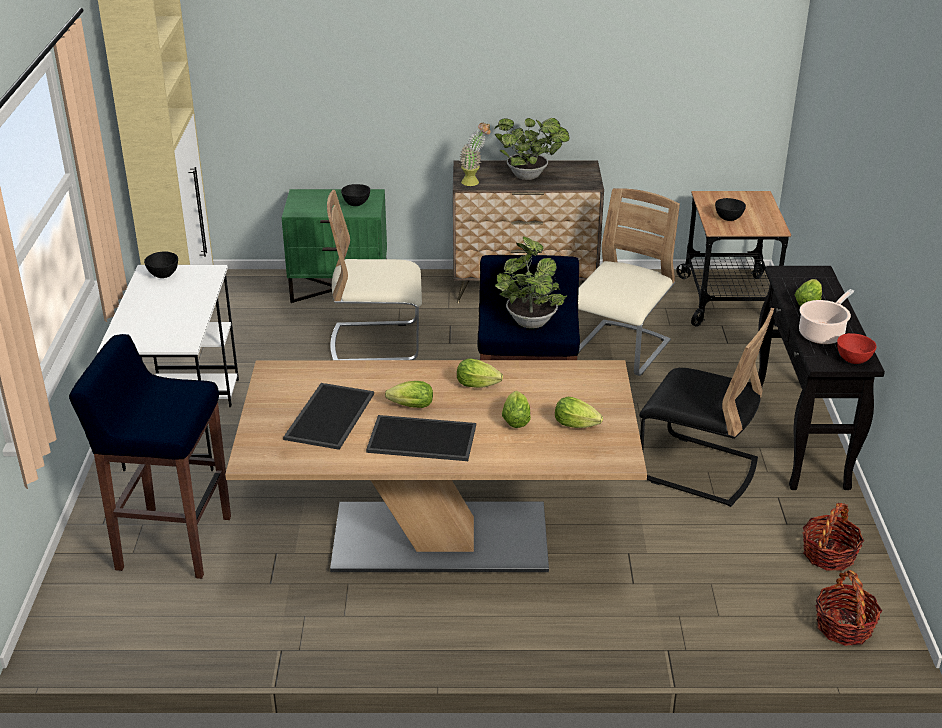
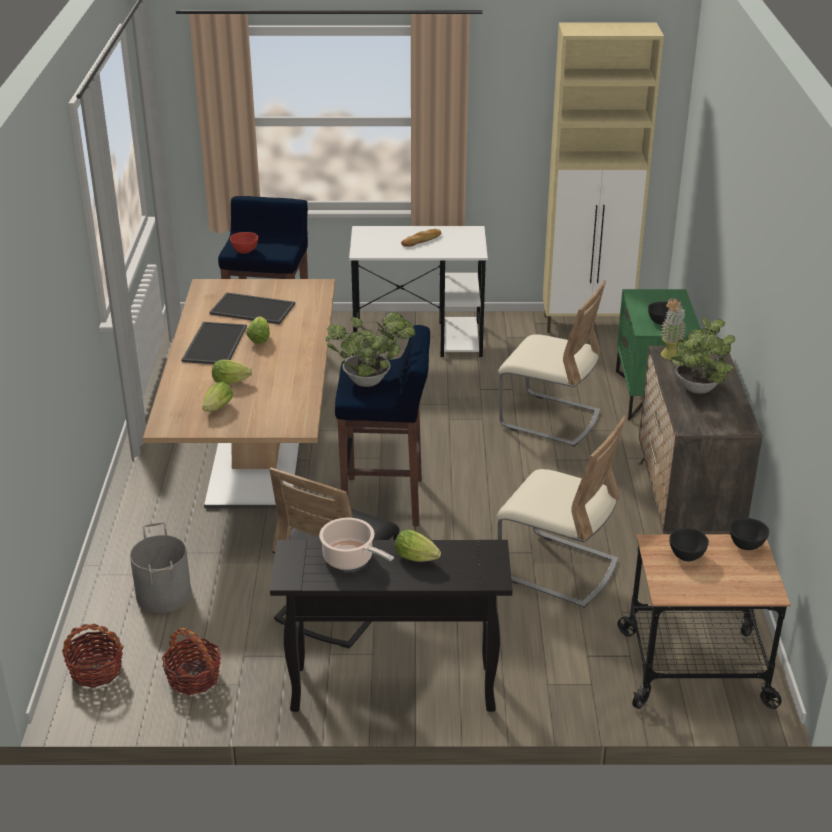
camera: 90 degrees right, 0 degrees up
black bowl [144,251,178,278] -> black bowl moved to [730,518,769,550]
beige chair [327,190,422,360] -> beige chair turned 120 degrees clockwise [498,280,606,447]
lettuce [457,359,503,388] -> none
red bowl [837,333,877,364] -> red bowl moved to [230,232,258,254]
none -> grey bucket [130,522,192,613]
none -> bread [401,229,441,247]

